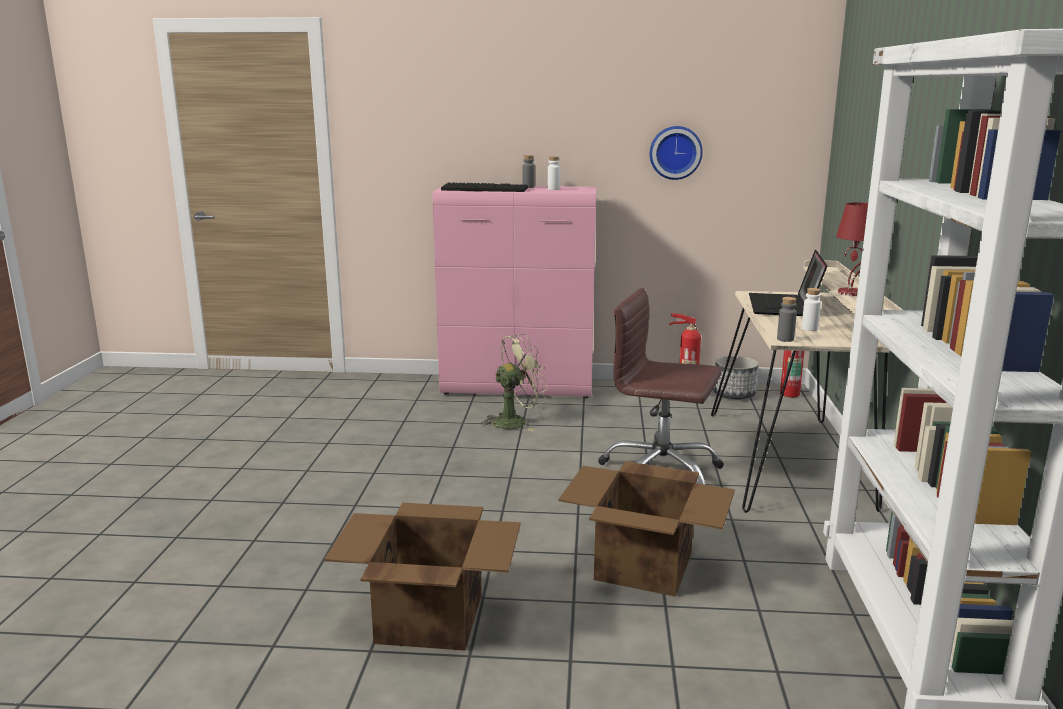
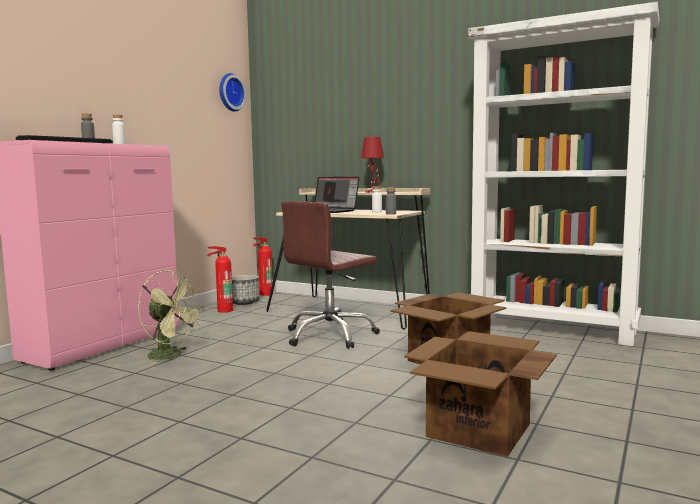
camera: 65 degrees left, 10 degrees down
green fan [480,334,549,431] -> green fan turned 120 degrees clockwise [138,270,205,365]
wall clock [650,126,703,180] -> wall clock moved to [219,73,246,112]

